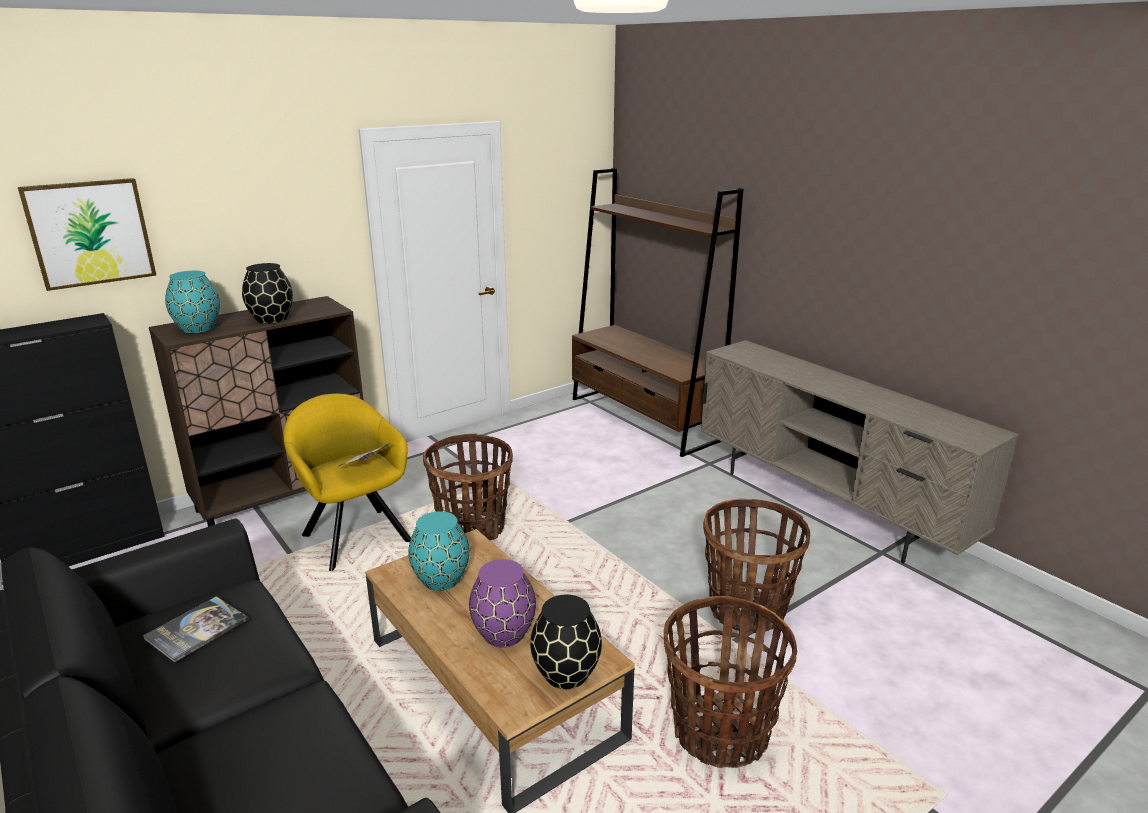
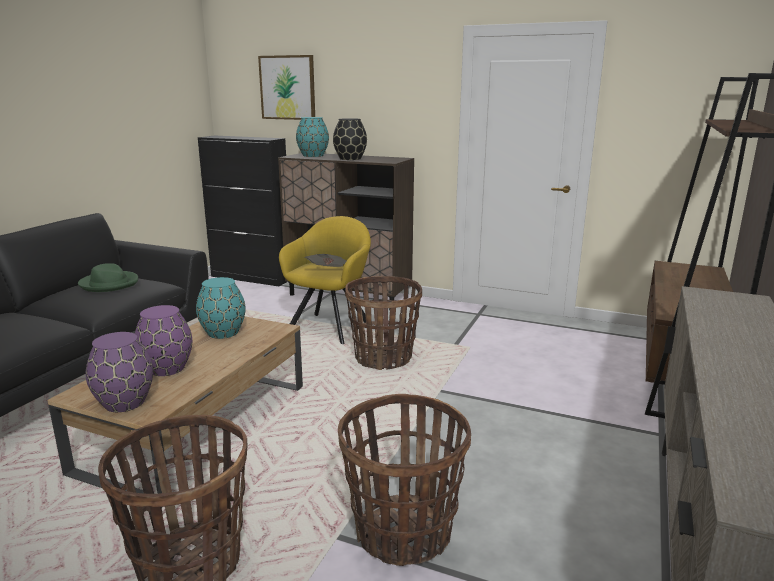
camera: 60 degrees right, 5 degrees down
book [143,596,249,663] -> green hat [78,263,138,292]
black vase [530,595,602,689] -> purple vase [86,332,153,412]

